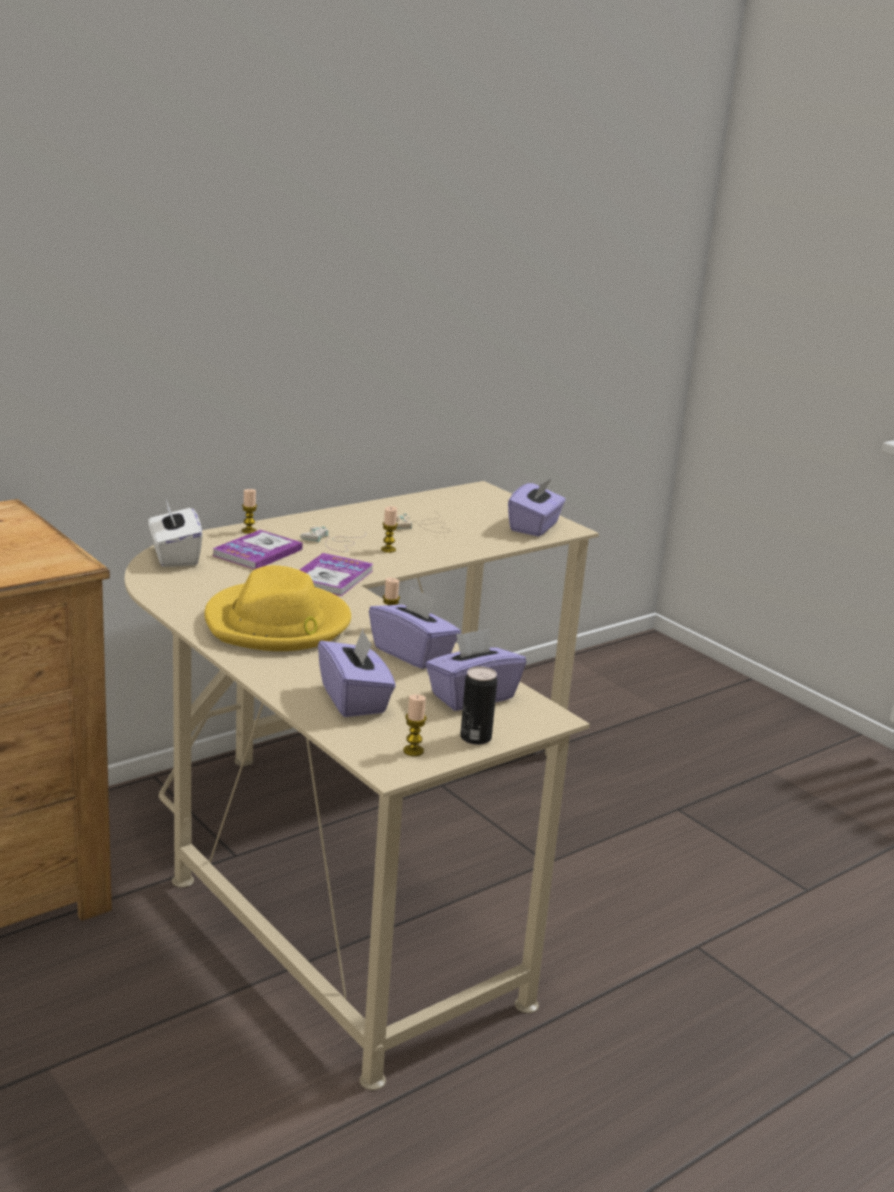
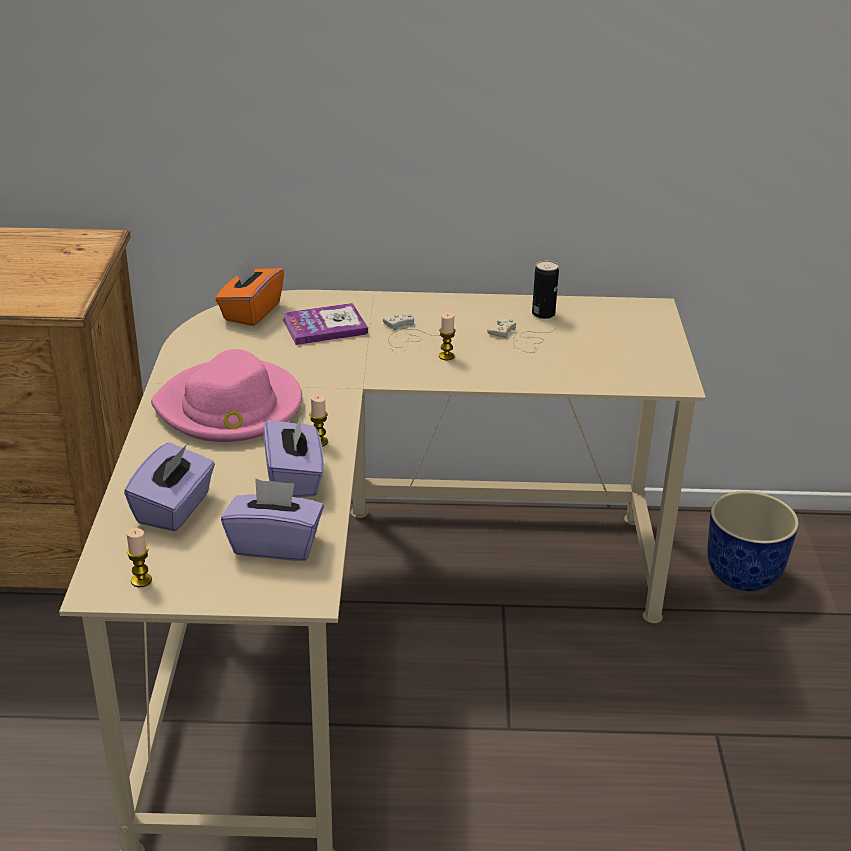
camera: 40 degrees right, 10 degrees up
white tissue box [148,499,203,567] -> orange tissue box [215,256,284,326]
yellow hat [204,565,351,651] -> pink hat [151,349,302,442]
candle [242,489,257,534] -> none
book [300,553,373,596] -> none
can [460,666,497,745] -> can moved to [532,261,559,319]
purple tissue box [508,478,566,537] -> none
none -> planter [707,491,799,591]

